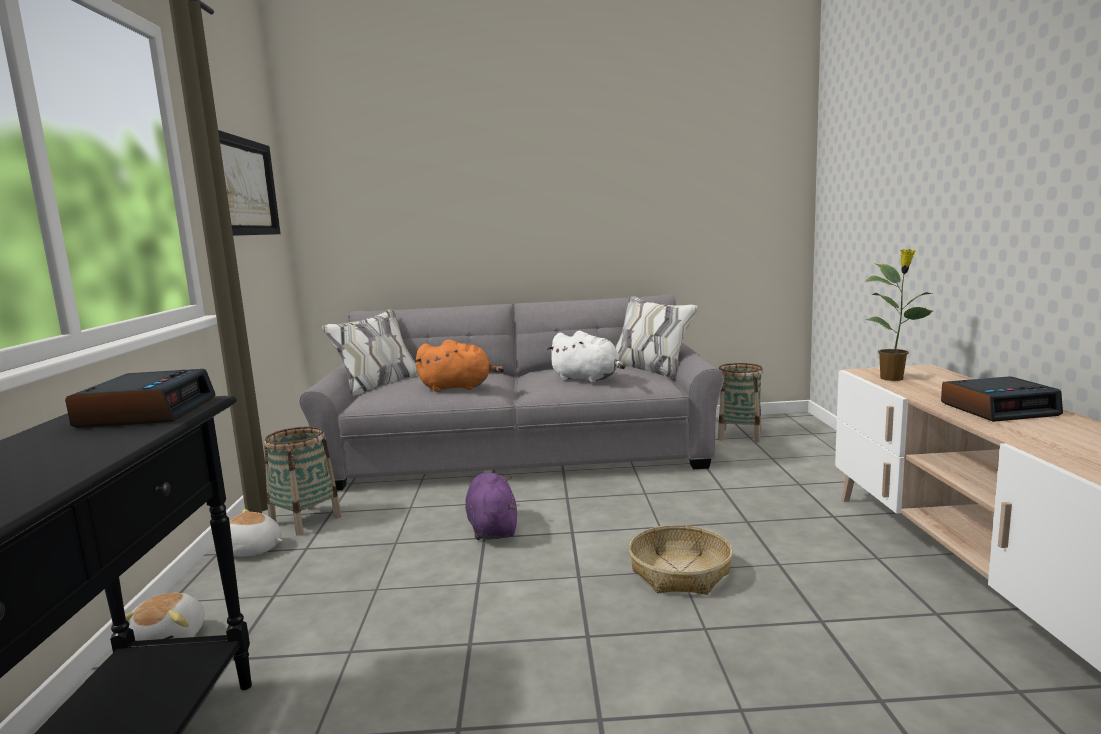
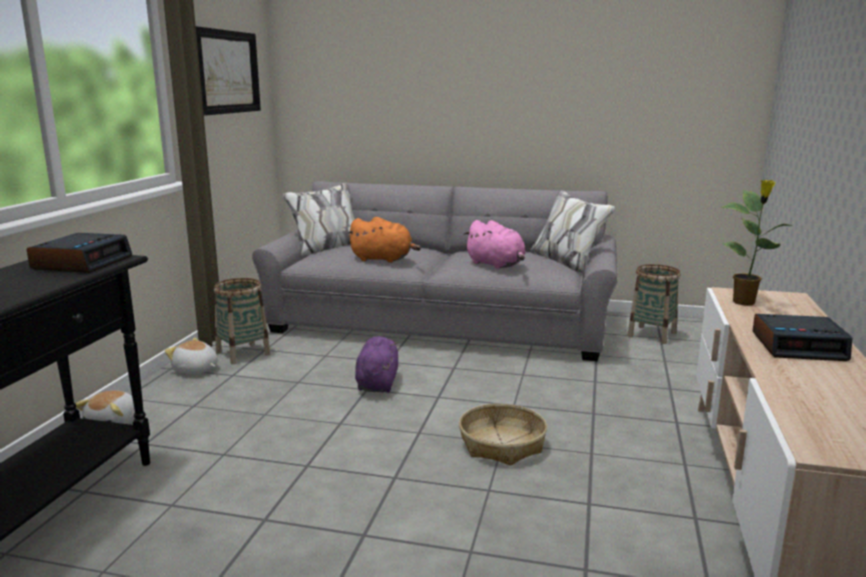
camera: 15 degrees right, 5 degrees up
white plush toy [547,331,626,383] -> pink plush toy [463,220,525,269]

